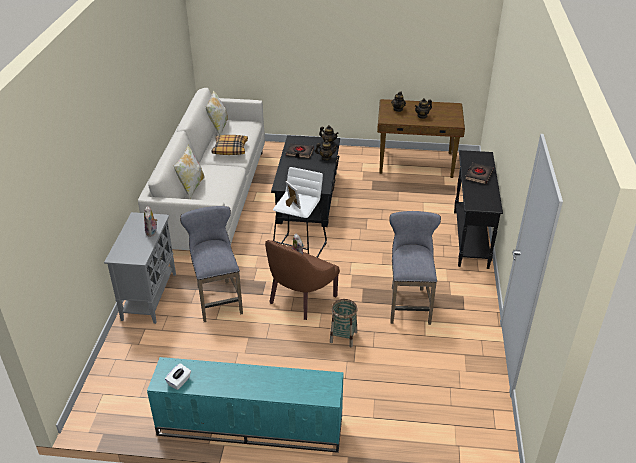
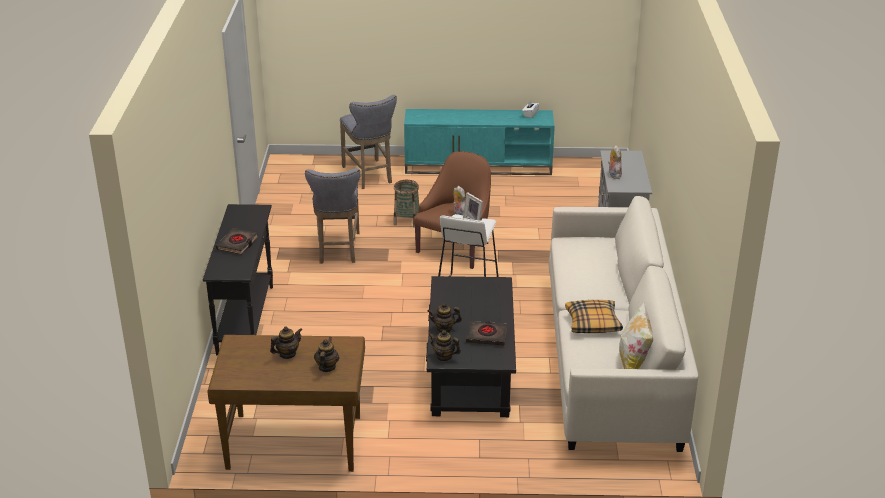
camera: 175 degrees right, 5 degrees down
pillow [173,145,205,199] -> none
grey stool [180,206,243,322] -> grey stool moved to [340,95,397,189]

